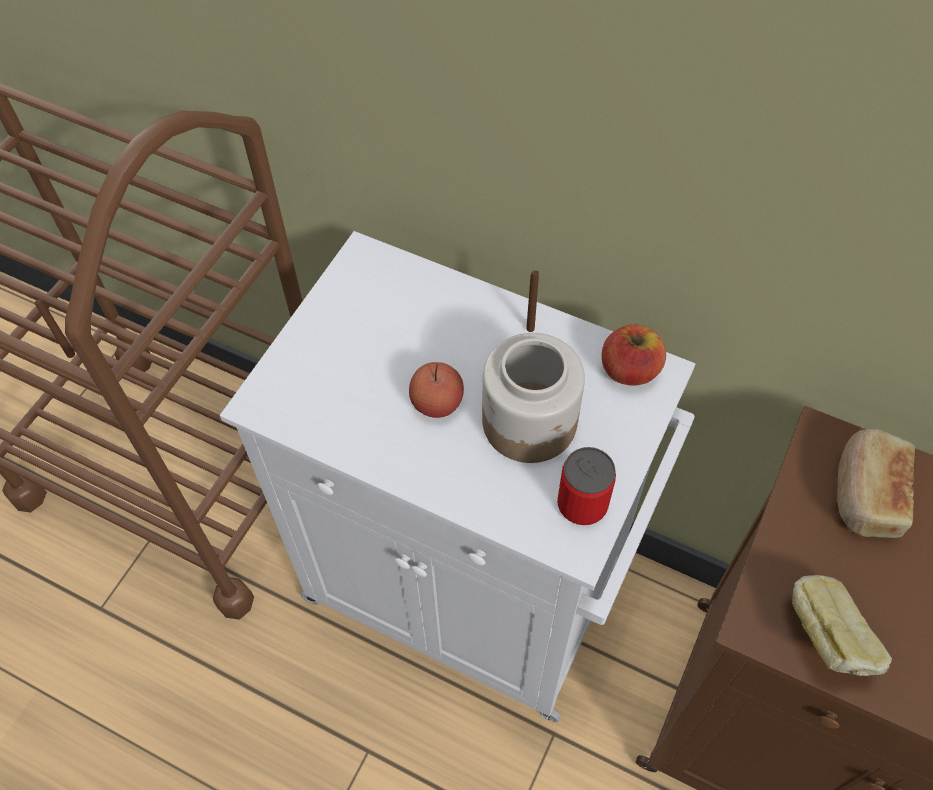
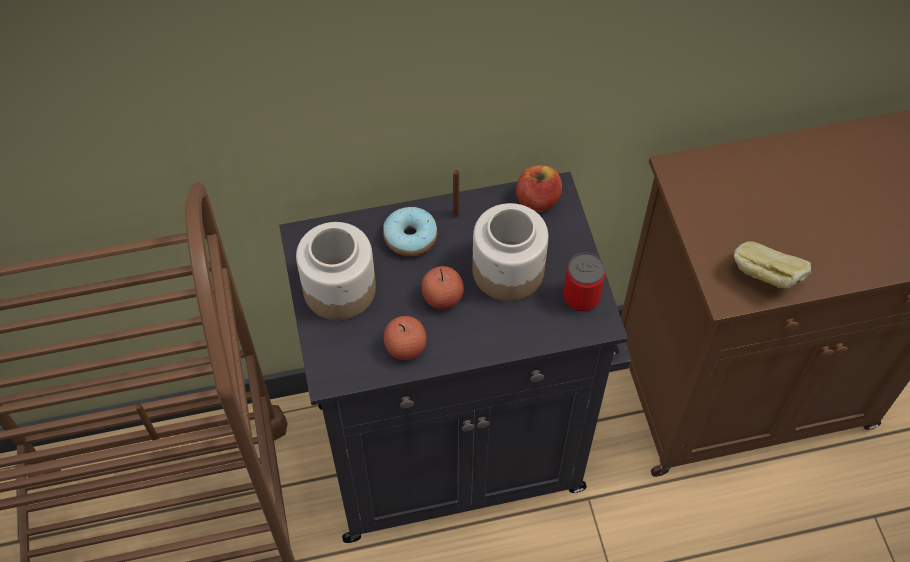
camera: 40 degrees left, 0 degrees up
white cabinet [220,231,695,722] -> black cabinet [279,172,631,543]
bread [837,429,915,538] -> none
none -> jar [296,222,376,320]
none -> donut [383,207,437,256]
none -> apple [383,316,427,360]

